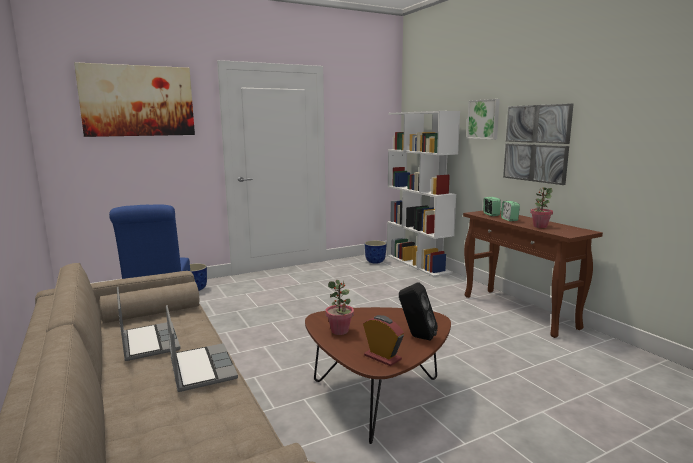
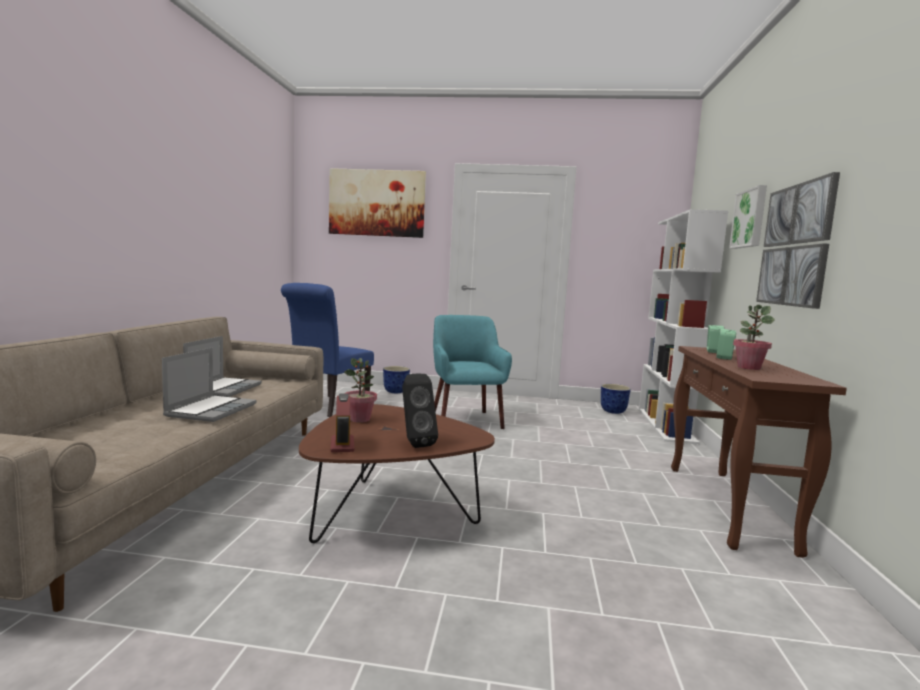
camera: 35 degrees right, 5 degrees down
none -> turquoise armchair [433,315,512,429]

